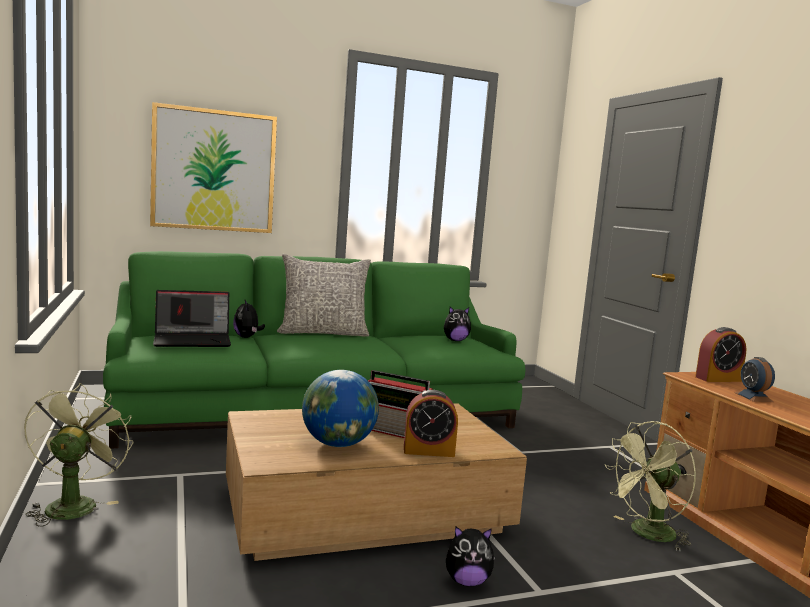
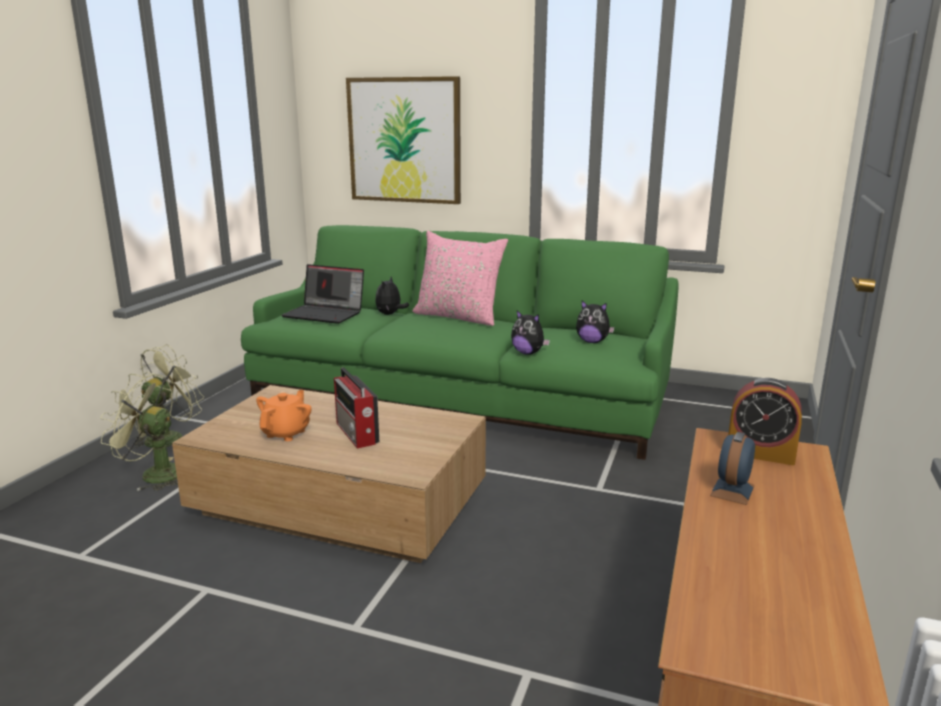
camera: 40 degrees right, 10 degrees up
grey pillow [277,254,371,337] -> pink pillow [412,231,508,326]
globe [302,370,379,447] -> orange teapot [256,390,312,441]
alarm clock [404,390,458,457] -> none
plush toy [446,526,495,587] -> plush toy moved to [511,310,550,355]
green fan [604,421,696,551] -> green fan moved to [100,372,178,491]

